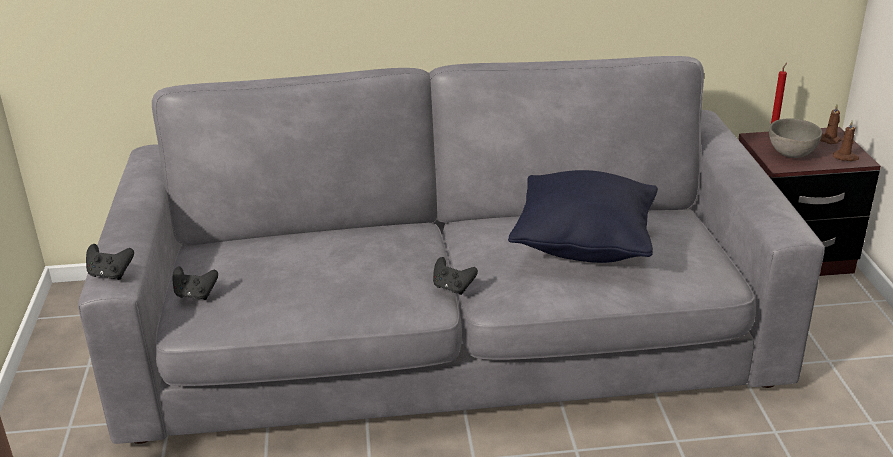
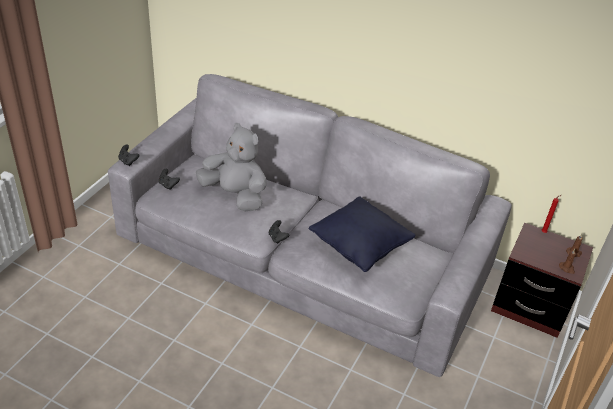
camera: 30 degrees right, 10 degrees up
grey bowl [769,118,822,158] -> none
none -> grey plush toy [196,123,267,211]

